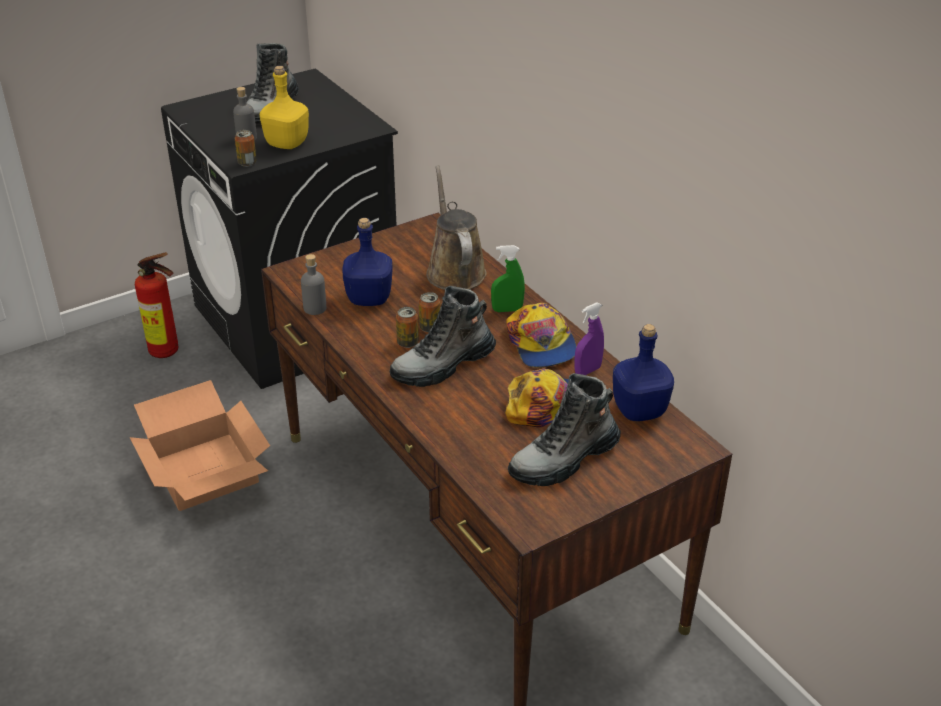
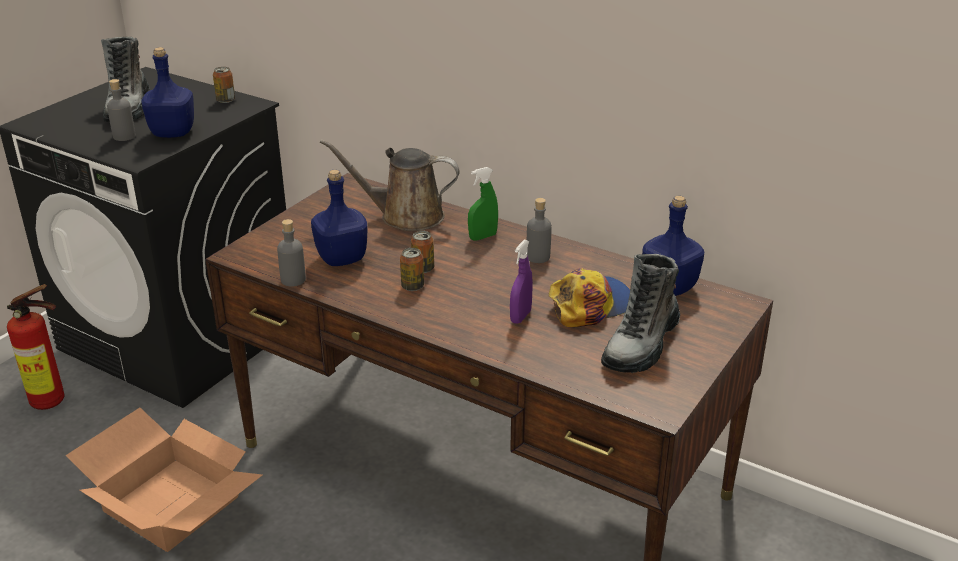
camera: 25 degrees left, 5 degrees down
can [235,130,257,167] -> can moved to [213,67,235,103]
yellow bottle [260,66,309,149] -> blue bottle [142,47,194,138]
boot [389,286,496,387] -> none
brown watering can [426,165,487,290] -> brown watering can turned 45 degrees counterclockwise [320,139,460,231]
cap [506,303,577,368] -> grey bottle [527,198,552,263]
purple spray bottle [574,302,604,375] -> purple spray bottle moved to [510,240,533,324]

